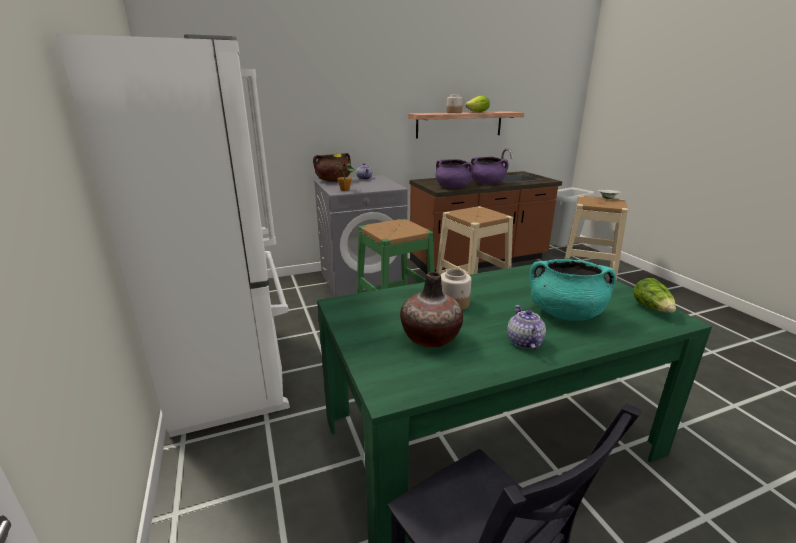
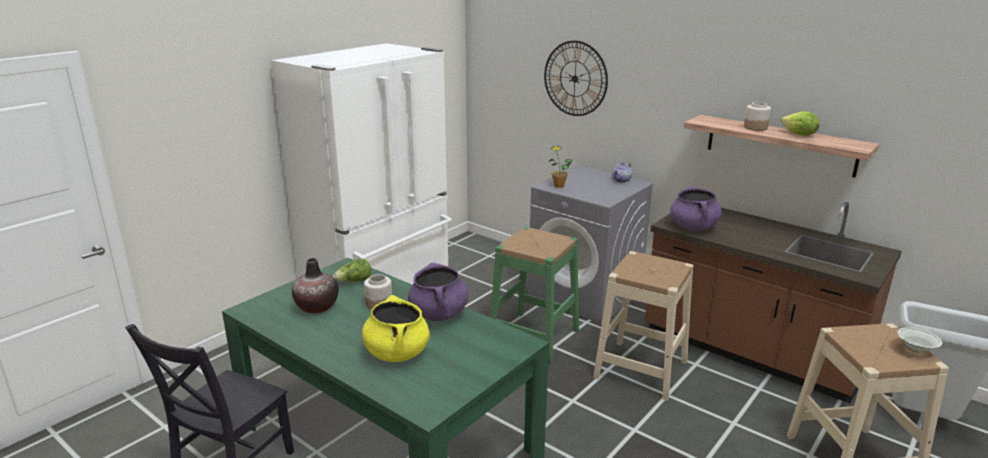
camera: 60 degrees right, 0 degrees up
brown cooking pot [313,153,351,182] -> none
purple cooking pot [471,157,509,184] -> purple cooking pot moved to [408,263,469,322]
teapot [507,305,546,349] -> none
turquoise cooking pot [529,259,616,321] -> yellow cooking pot [362,295,430,362]
lettuce [633,278,676,313] -> lettuce moved to [333,259,371,282]
none -> wall clock [544,41,608,116]

